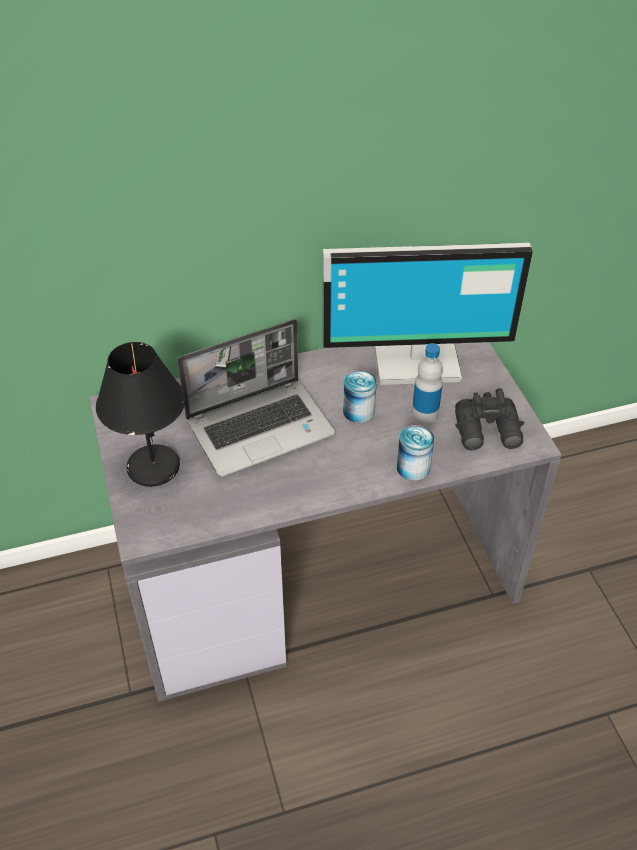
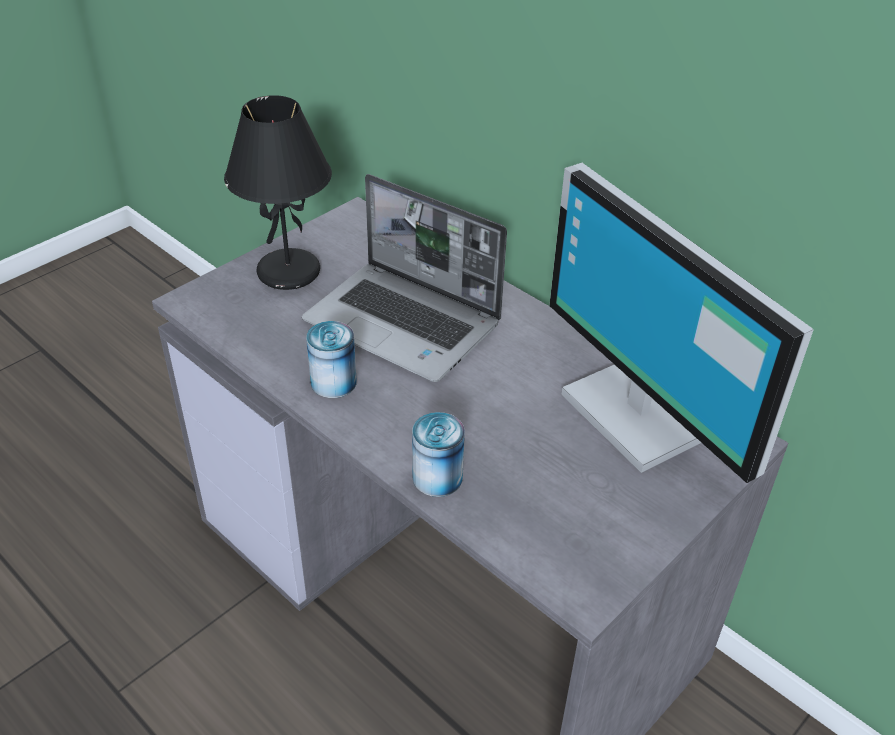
camera: 60 degrees right, 5 degrees down
can [343,370,377,423] -> can moved to [306,321,357,398]
bottle [412,343,443,423] -> none
black binoculars [455,388,524,450] -> none

